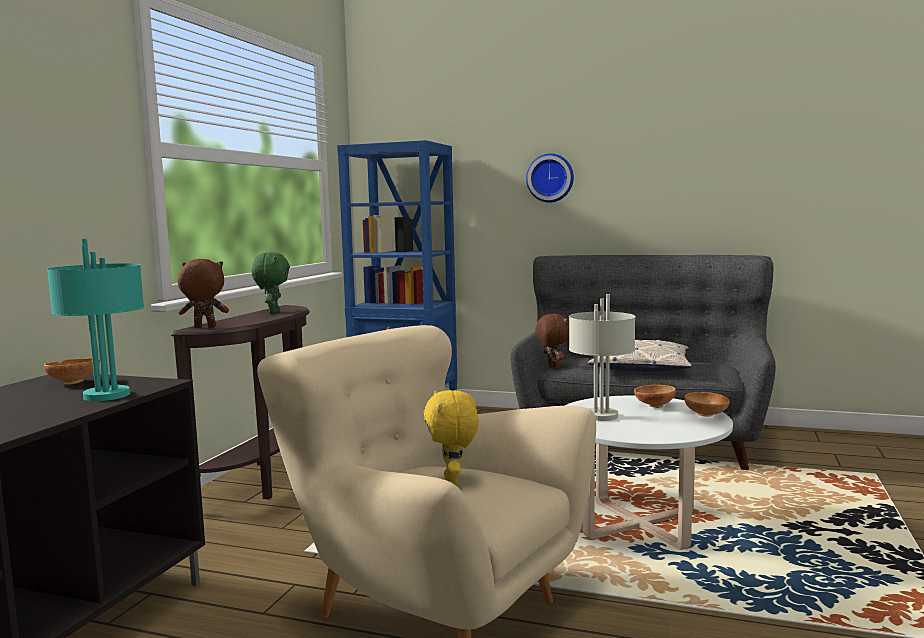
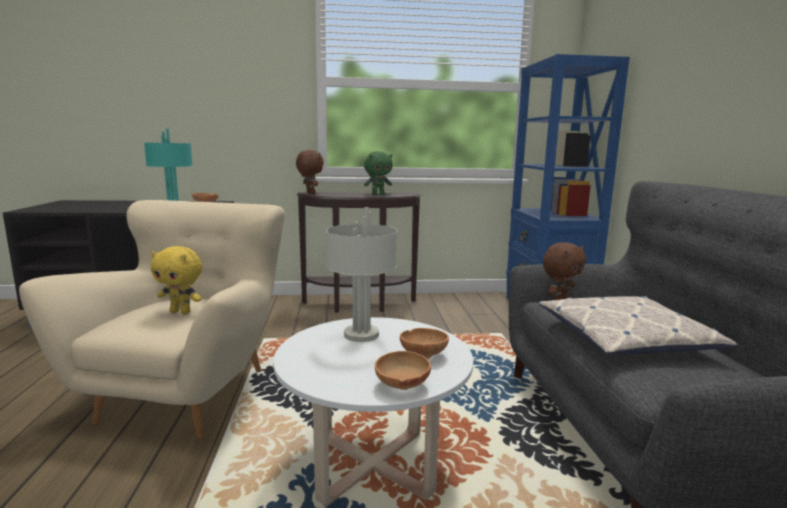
camera: 65 degrees right, 5 degrees up
yellow plush toy [424,390,479,485] -> yellow plush toy turned 135 degrees counterclockwise [151,246,202,314]
wall clock [526,154,574,203] -> none

